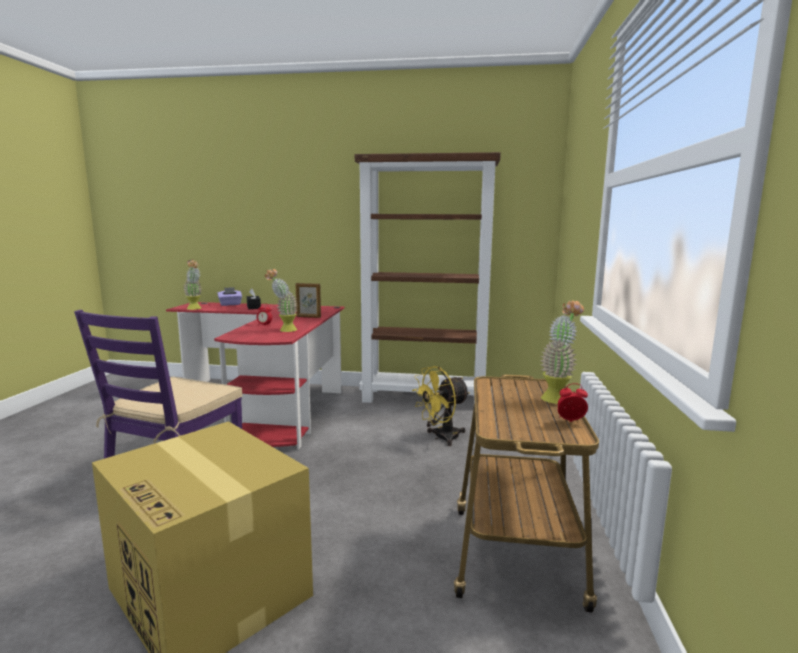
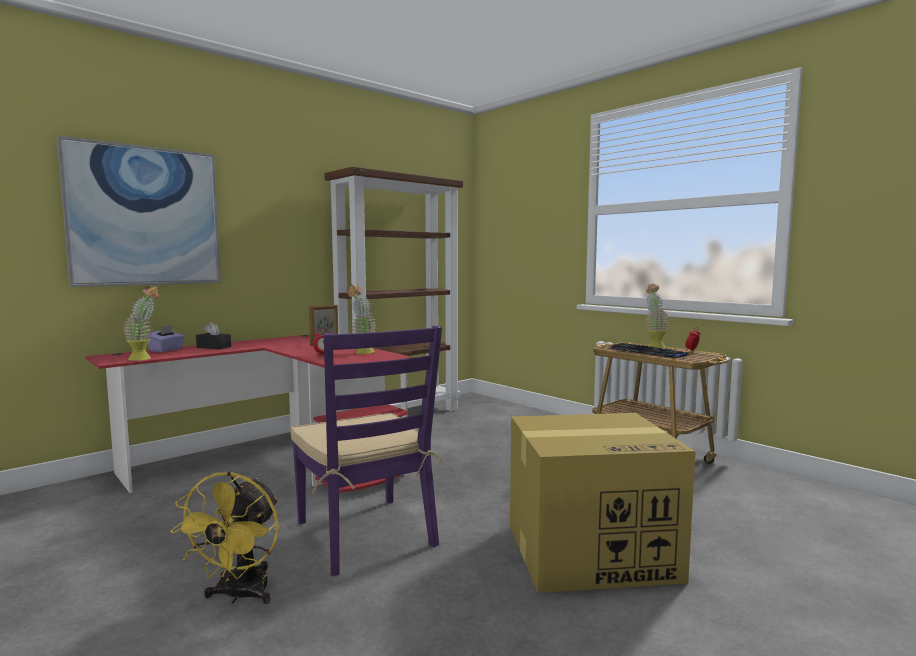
camera: 50 degrees left, 5 degrees down
yellow fan [412,366,470,446] -> yellow fan moved to [170,471,279,604]
none -> picture [57,136,221,287]
none -> keyboard [609,343,687,358]

